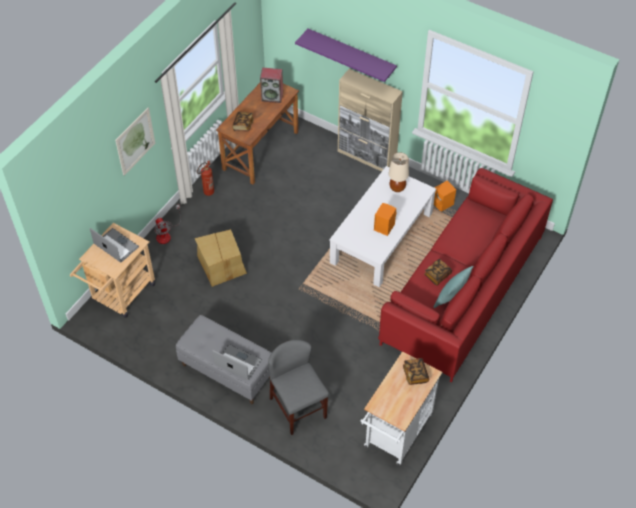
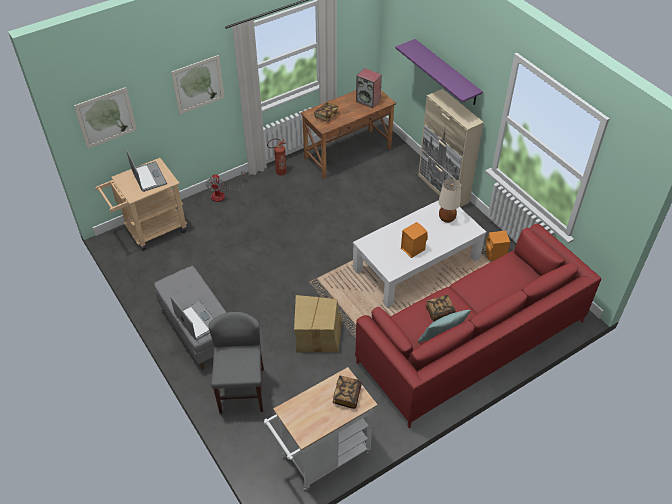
camera: 25 degrees right, 5 degrees down
cardboard box [195,229,247,287] -> cardboard box moved to [294,295,342,352]
none -> picture [74,87,137,149]

